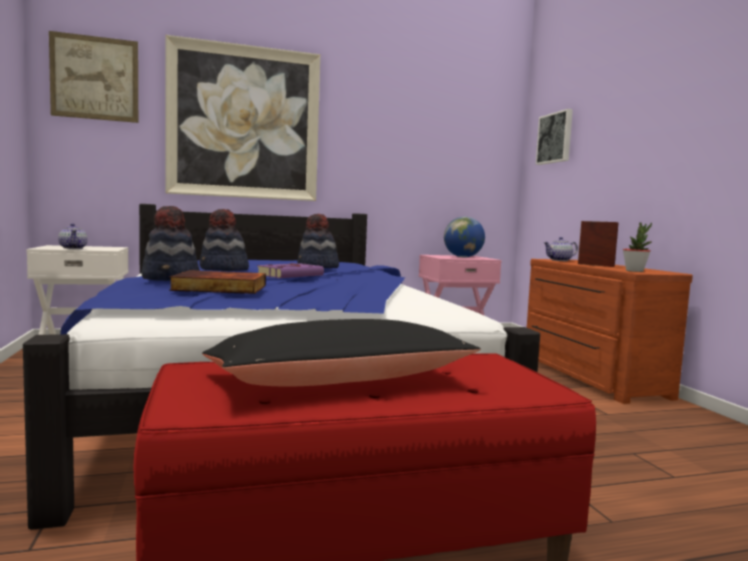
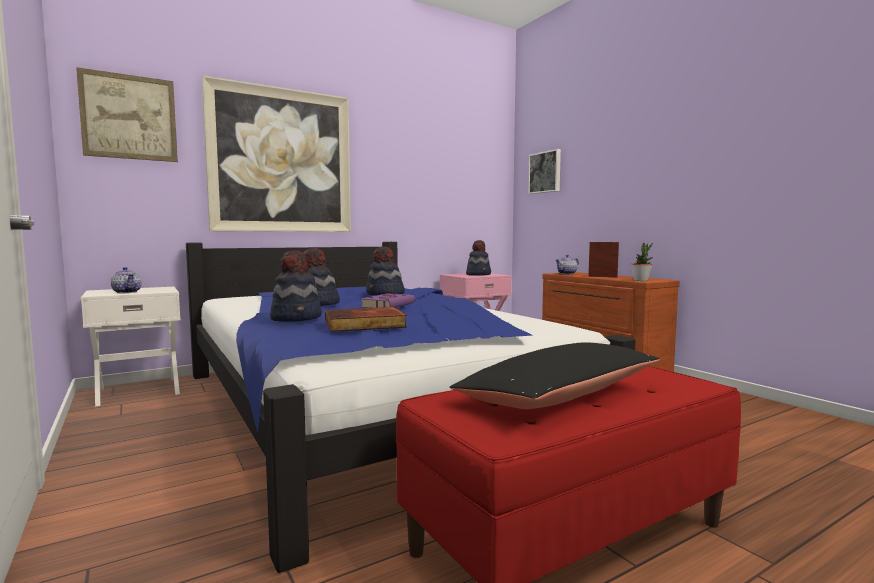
camera: 15 degrees left, 0 degrees up
globe [444,217,485,257] -> hat [466,240,491,276]

